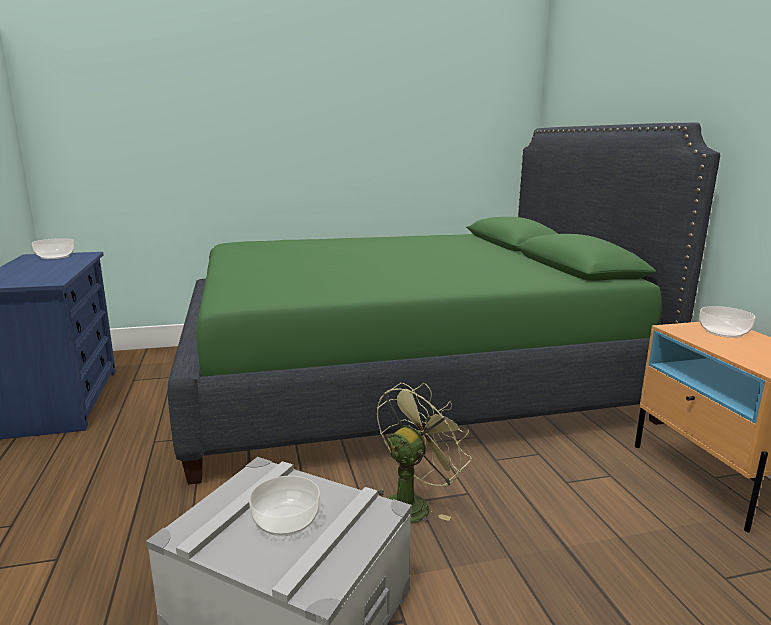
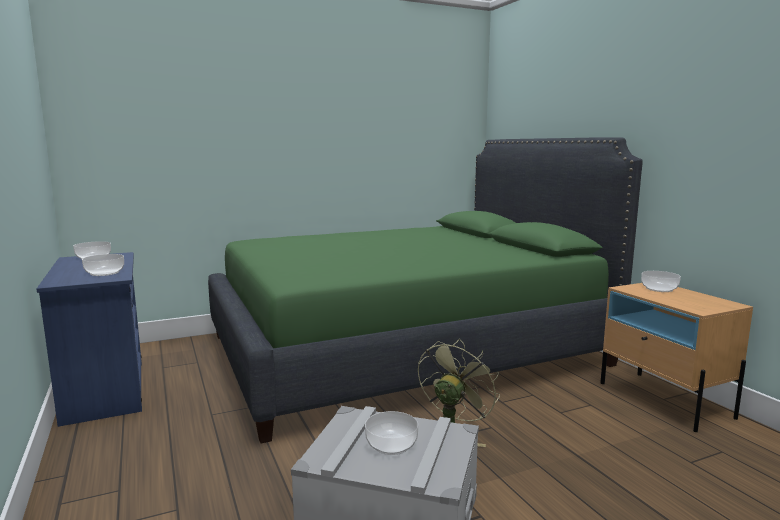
camera: 10 degrees left, 5 degrees down
none -> bowl [82,254,124,276]

